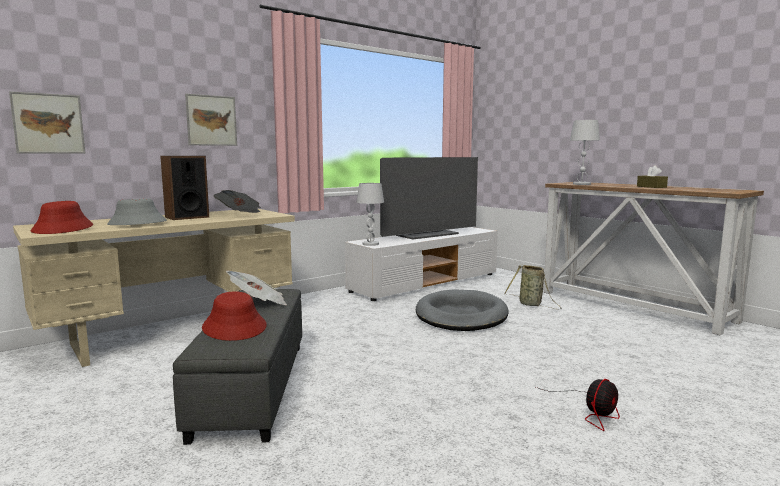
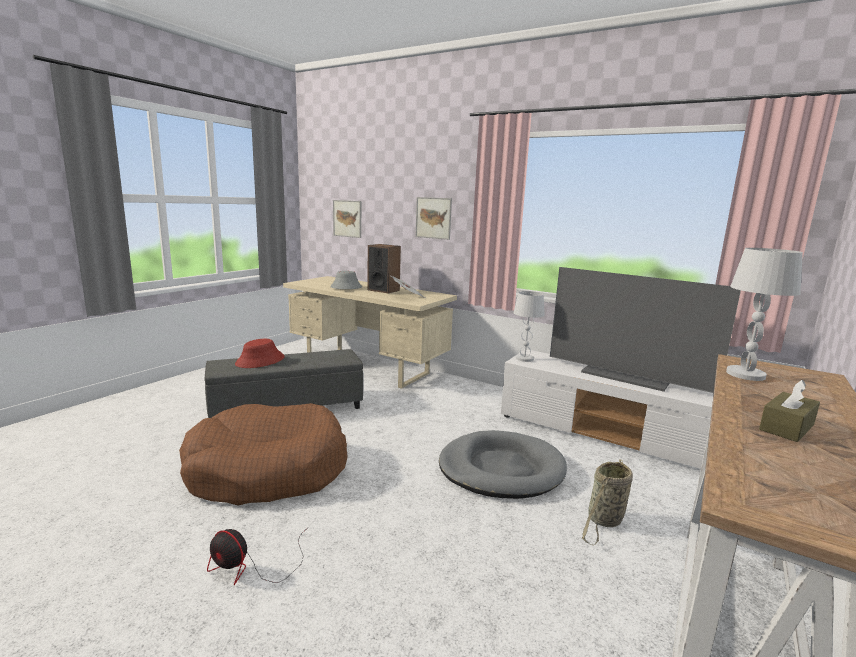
camera: 70 degrees right, 5 degrees up
red hat [31,201,93,234] -> none
newspaper [226,271,287,305] -> none
none -> brown dog bed [179,403,348,505]

